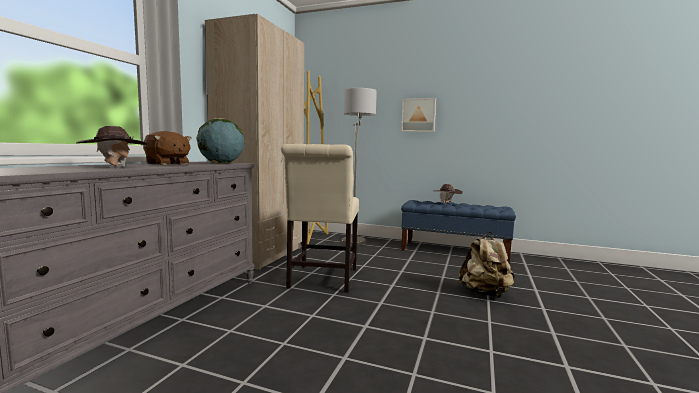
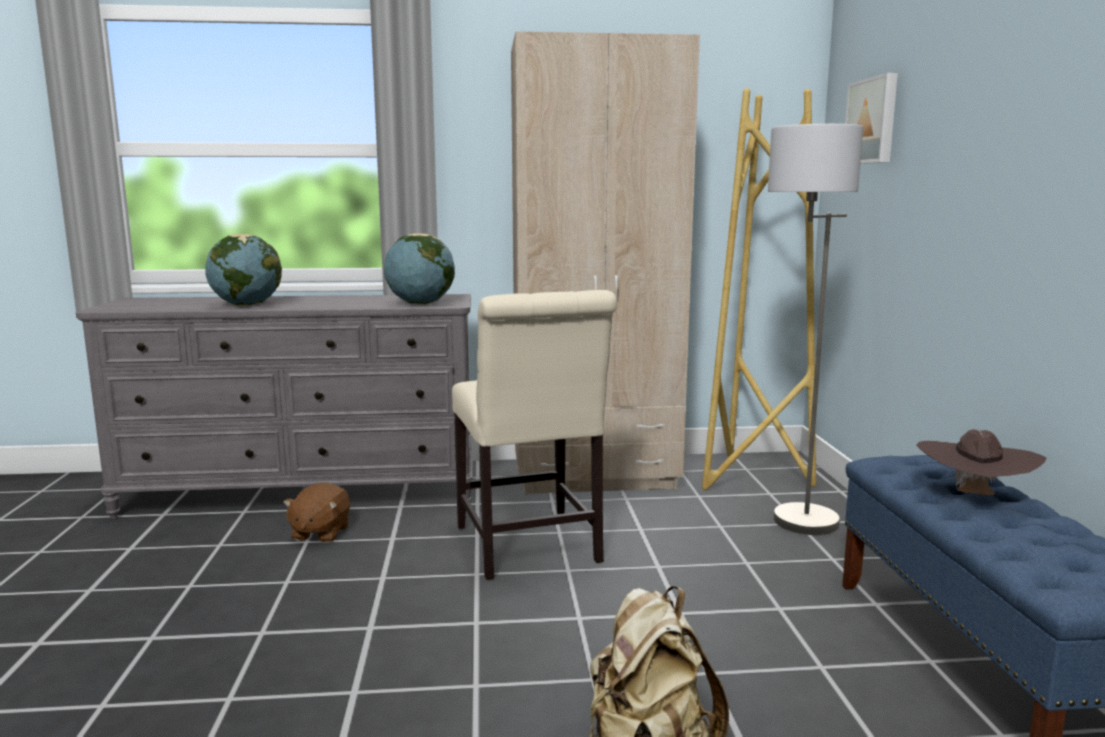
camera: 65 degrees right, 5 degrees up
brown hat [76,126,148,167] -> globe [206,234,282,306]
brown plush toy [143,131,191,165] -> brown plush toy moved to [283,482,350,543]
beige chair [281,144,359,293] -> beige chair turned 90 degrees counterclockwise [452,290,617,580]
picture [401,98,436,132] -> picture moved to [845,73,898,164]

